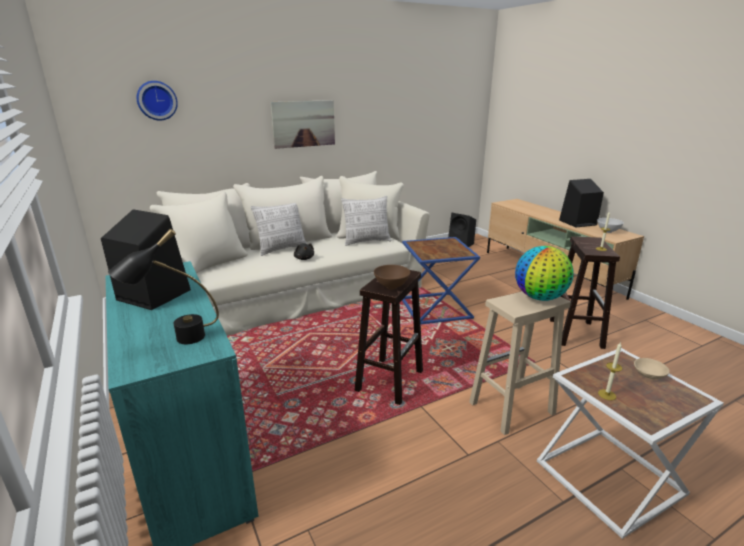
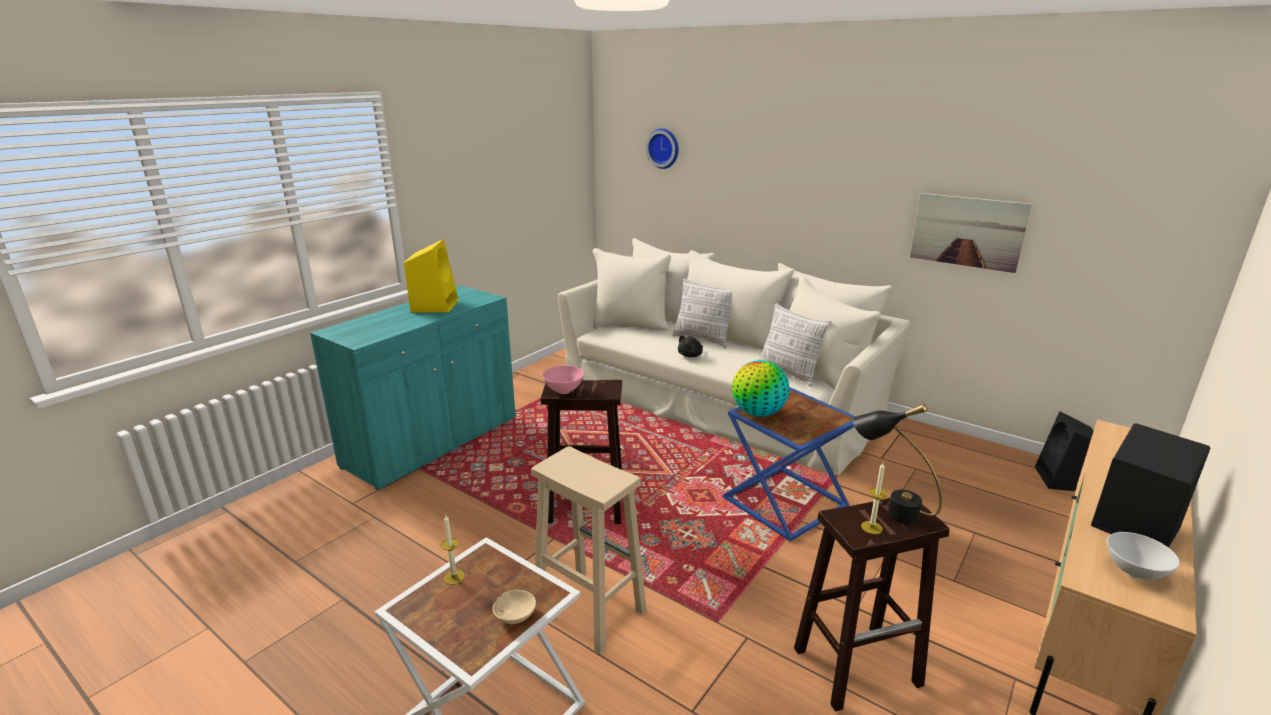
camera: 65 degrees right, 0 degrees up
black speaker [101,209,191,310] -> yellow speaker [404,239,458,313]
black table lamp [108,229,219,344] -> black table lamp moved to [853,404,942,524]
picture [270,100,335,149] -> picture moved to [910,193,1032,273]
brown bowl [374,265,410,289] -> pink bowl [542,366,584,394]
globe [515,246,574,301] -> globe moved to [732,360,789,417]

